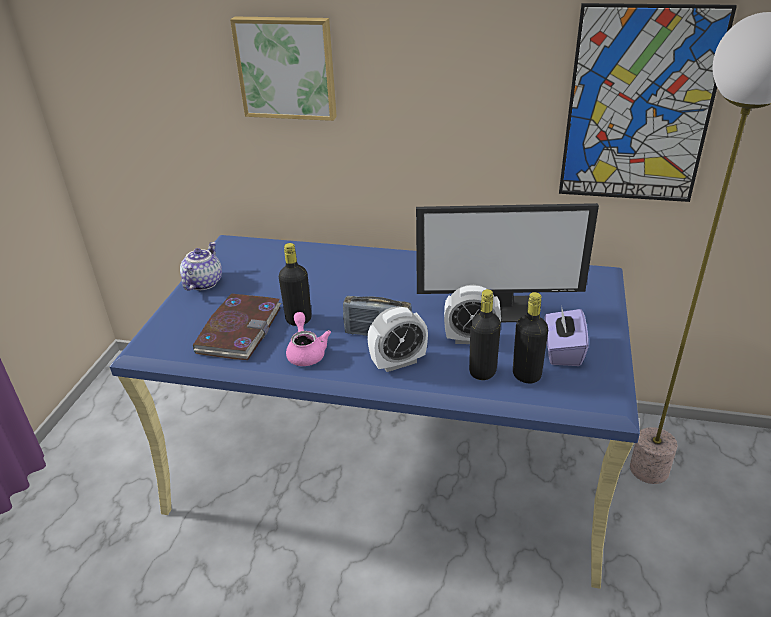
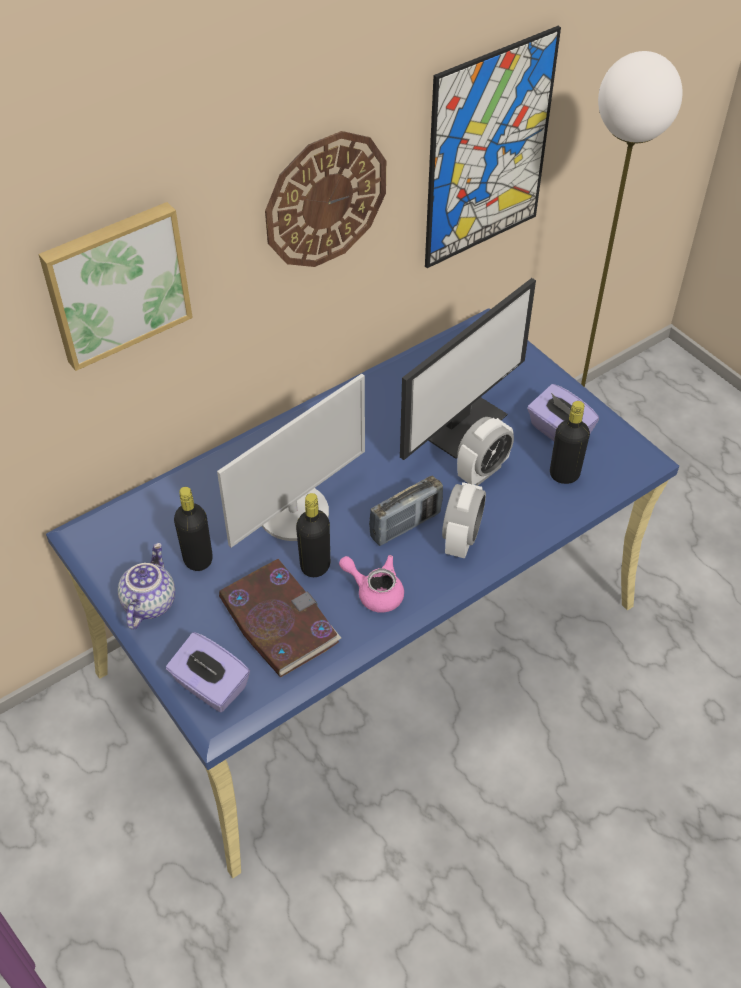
camera: 50 degrees left, 15 degrees up
teapot [180,242,222,290] -> teapot turned 45 degrees clockwise [118,543,175,629]
black bottle [469,289,501,380] -> black bottle moved to [174,487,213,571]
none -> purple tissue box [166,632,250,713]
none -> monitor [217,374,365,548]
none -> wall clock [265,131,386,267]

